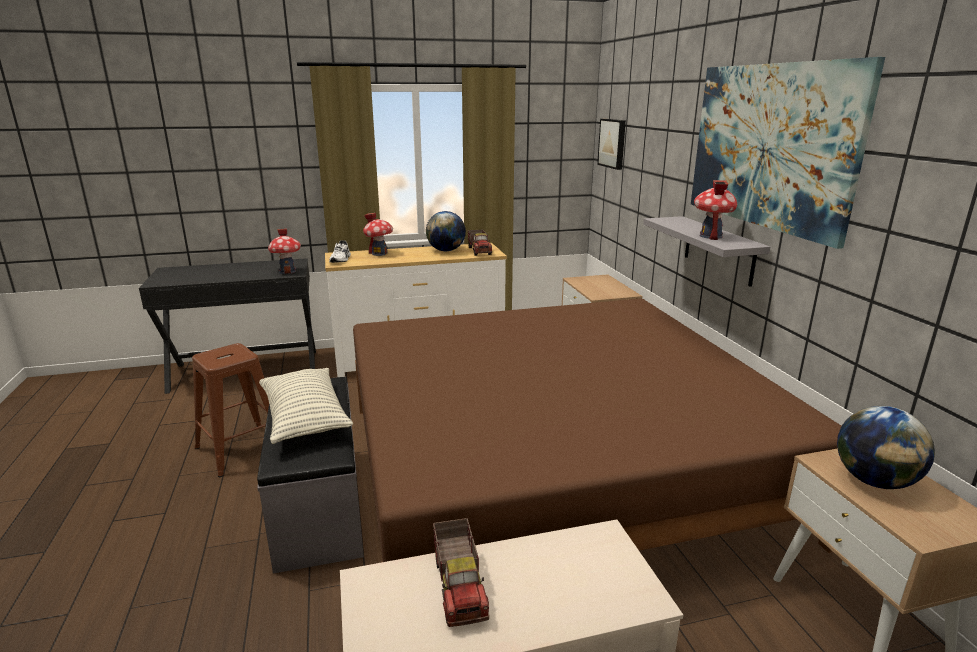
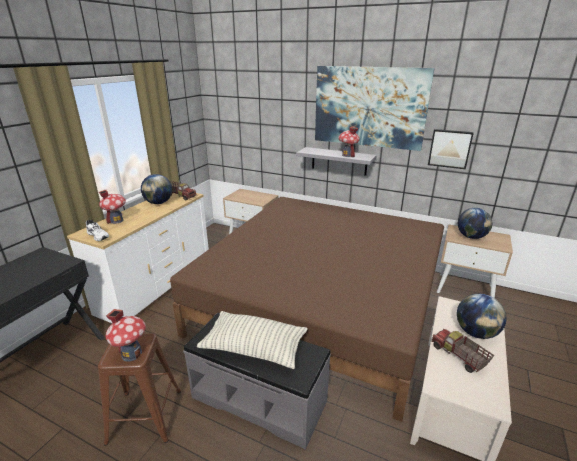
camera: 50 degrees left, 5 degrees up
toy house [268,229,301,274] -> toy house moved to [105,309,146,362]
toy truck [433,518,489,627] -> toy truck turned 150 degrees counterclockwise [431,329,494,373]
picture [597,119,626,170] -> picture moved to [428,129,474,169]
none -> globe [457,294,507,339]

